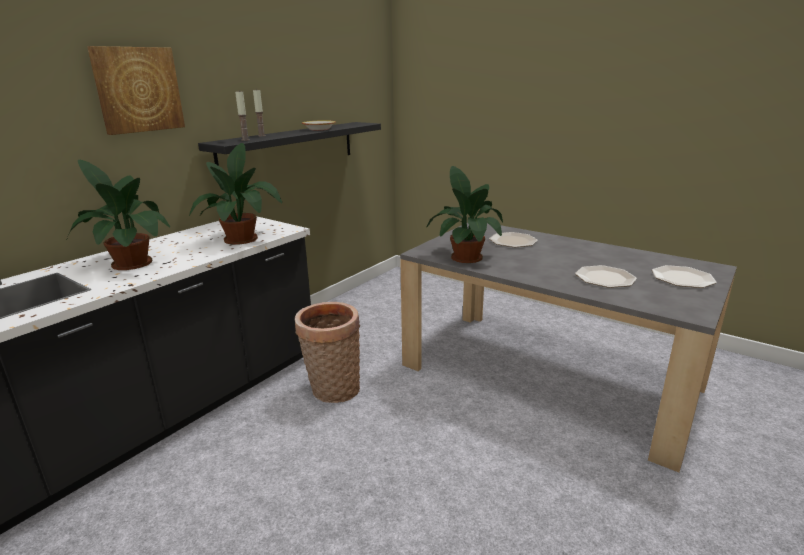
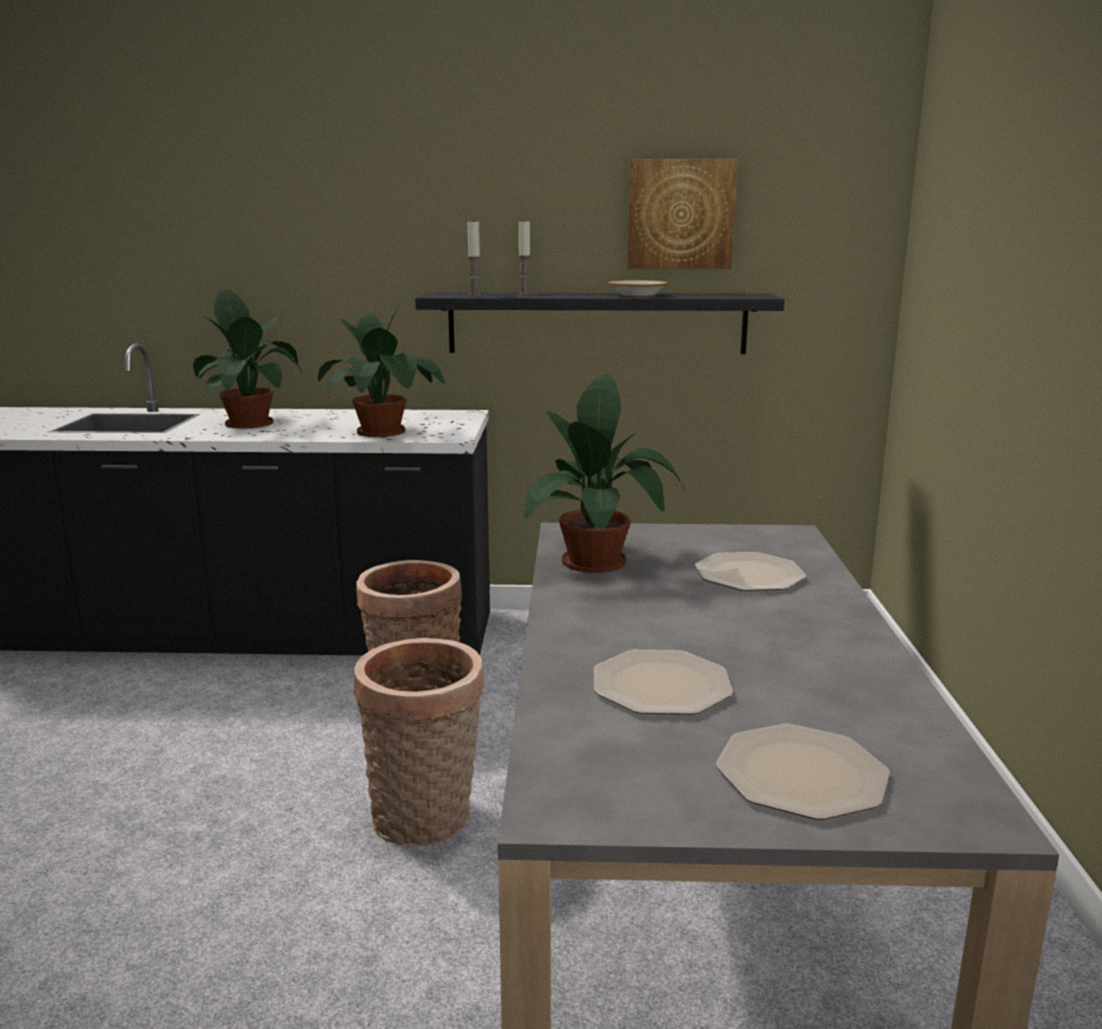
camera: 55 degrees right, 5 degrees down
picture [87,46,185,135] -> picture moved to [627,159,738,268]
none -> basket [353,638,484,847]

